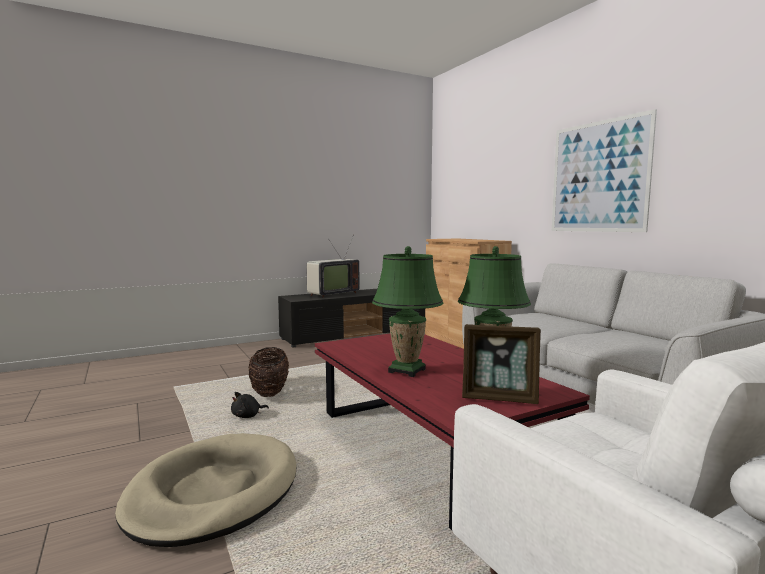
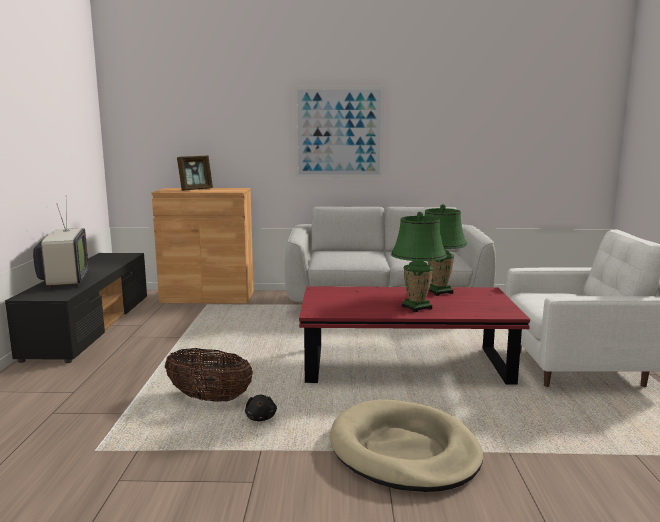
camera: 60 degrees left, 5 degrees up
picture frame [462,324,541,404] -> picture frame moved to [177,155,213,191]

